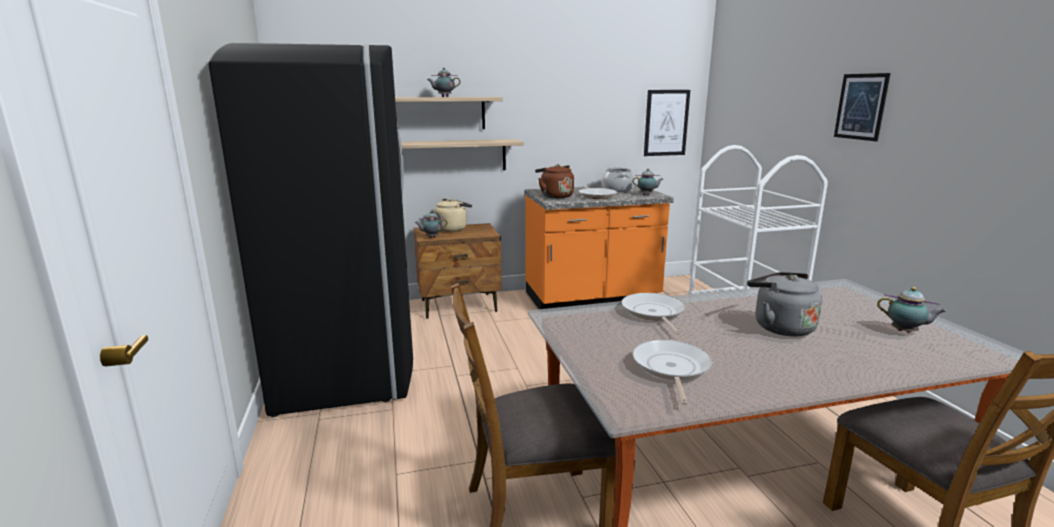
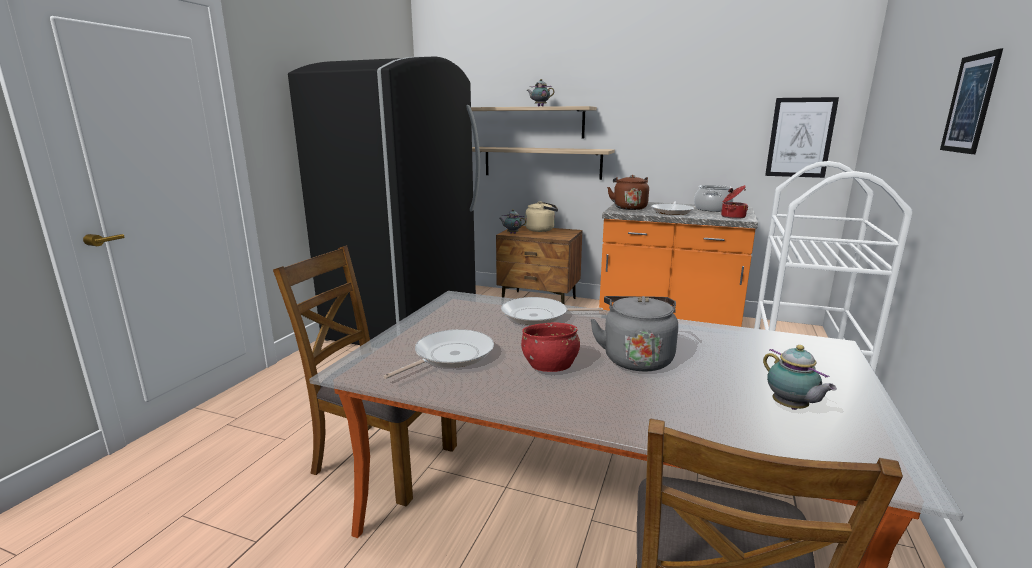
camera: 35 degrees right, 0 degrees up
frying pan [622,293,685,335] -> frying pan turned 120 degrees counterclockwise [501,297,603,325]
teapot [632,169,663,195] -> cooking pot [721,185,749,219]
none -> red bowl [521,322,580,372]

